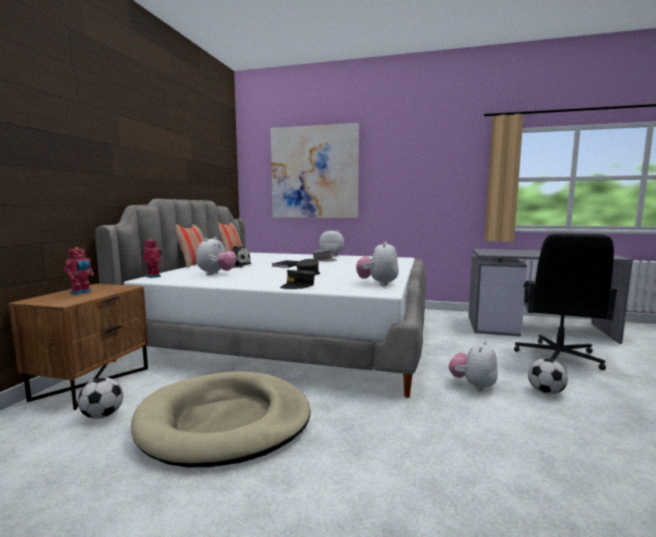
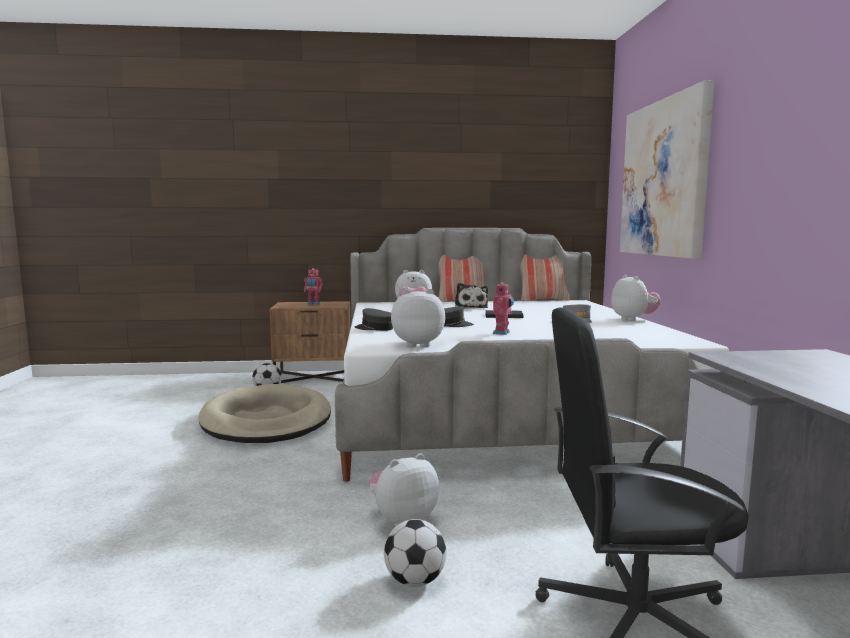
camera: 70 degrees right, 0 degrees up
toy robot [144,239,162,278] -> toy robot moved to [493,282,514,335]
plush toy [449,341,498,391] -> plush toy turned 45 degrees counterclockwise [369,453,439,527]

